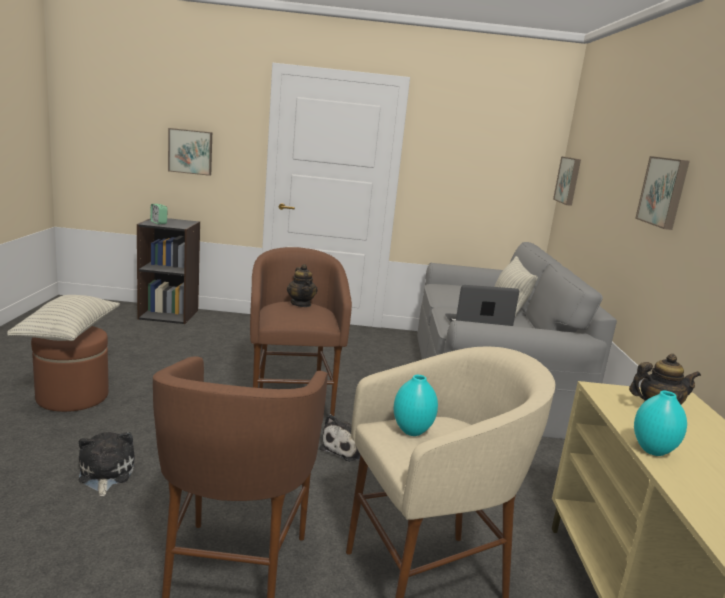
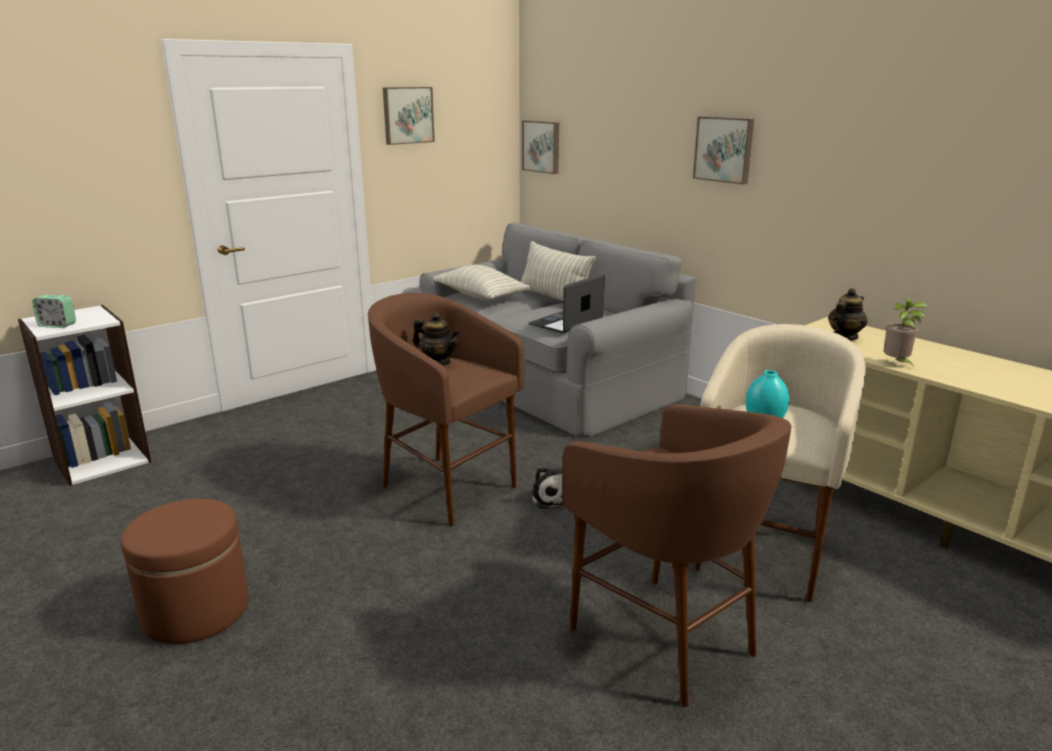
camera: 40 degrees left, 5 degrees up
pillow [7,295,120,341] -> pillow moved to [433,265,531,300]
plush toy [79,432,135,496] -> none
black bookcase [137,218,200,324] -> white bookcase [18,305,151,486]
picture [168,128,212,176] -> picture moved to [383,87,435,145]
turquoise vase [634,391,687,456] -> potted plant [883,298,929,367]

